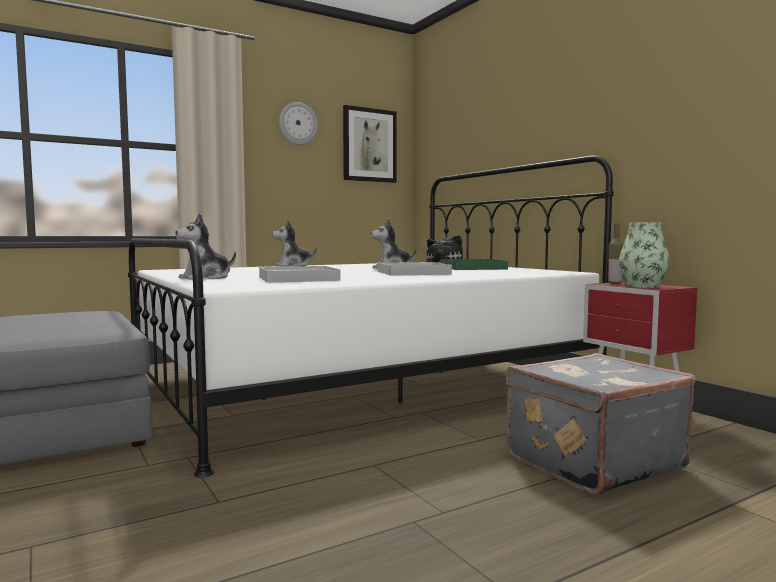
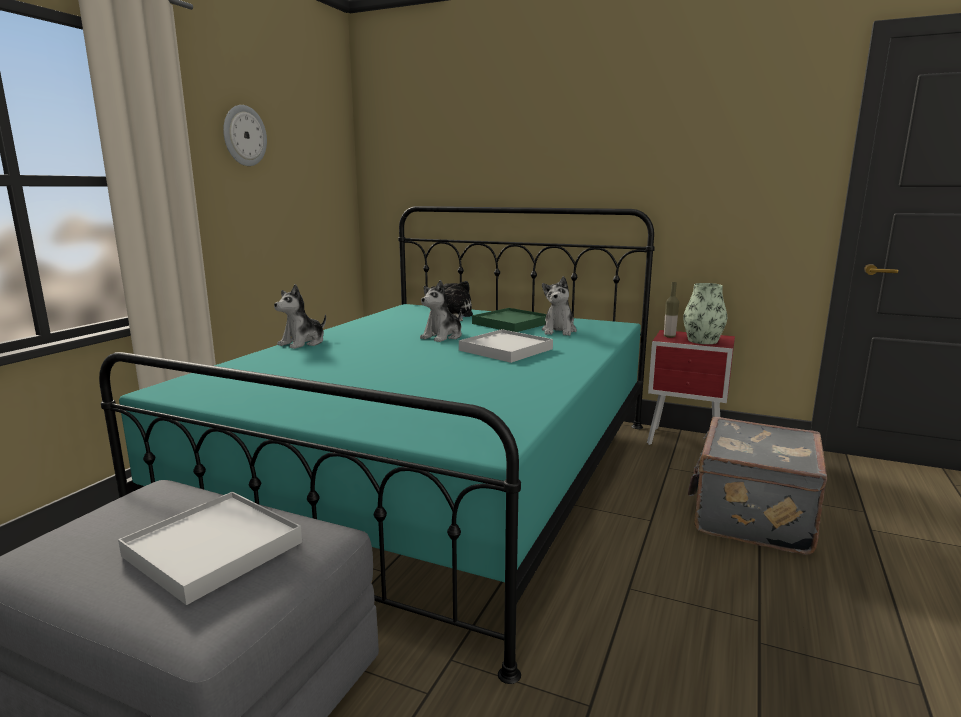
camera: 35 degrees left, 10 degrees up
white bed [128,155,614,478] -> turquoise bed [99,206,655,684]
plush toy [175,213,236,280] -> plush toy moved to [542,276,577,336]
white tray [259,266,341,283] -> white tray moved to [118,492,302,605]
picture [343,105,397,183] -> none

